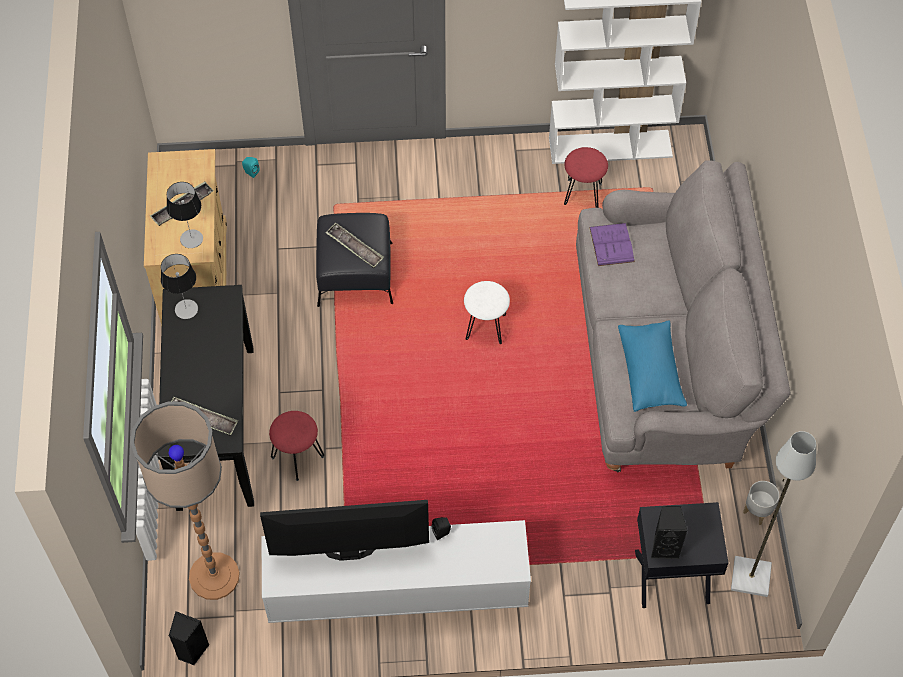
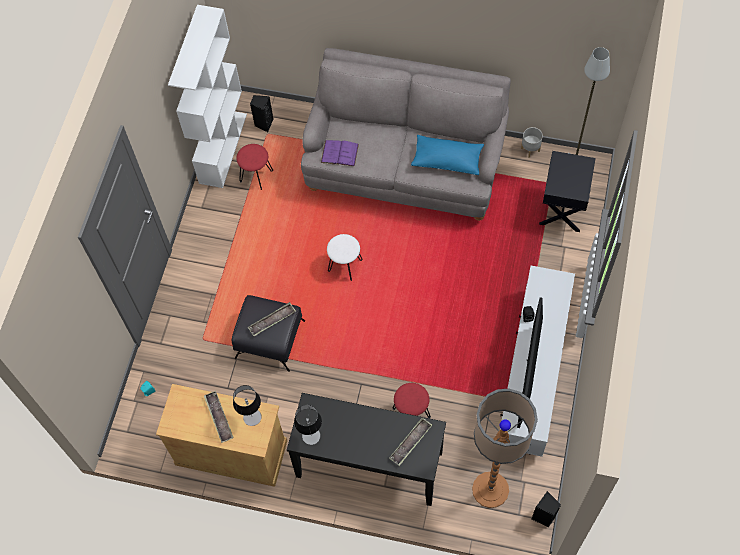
camera: 70 degrees left, 5 degrees up
black speaker [651,506,688,559] -> black speaker moved to [250,95,274,132]

